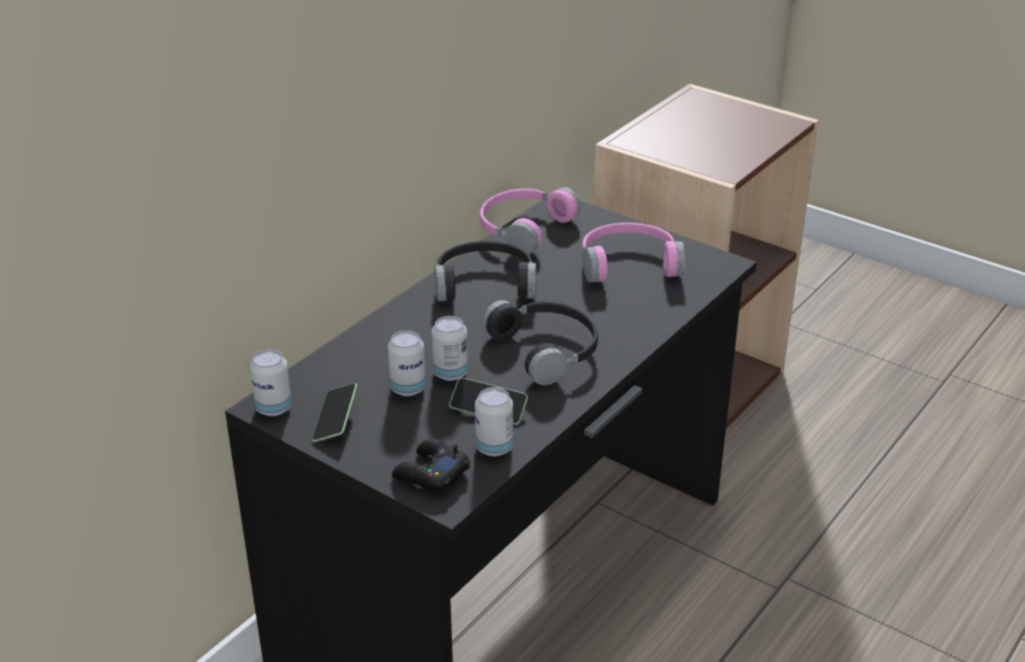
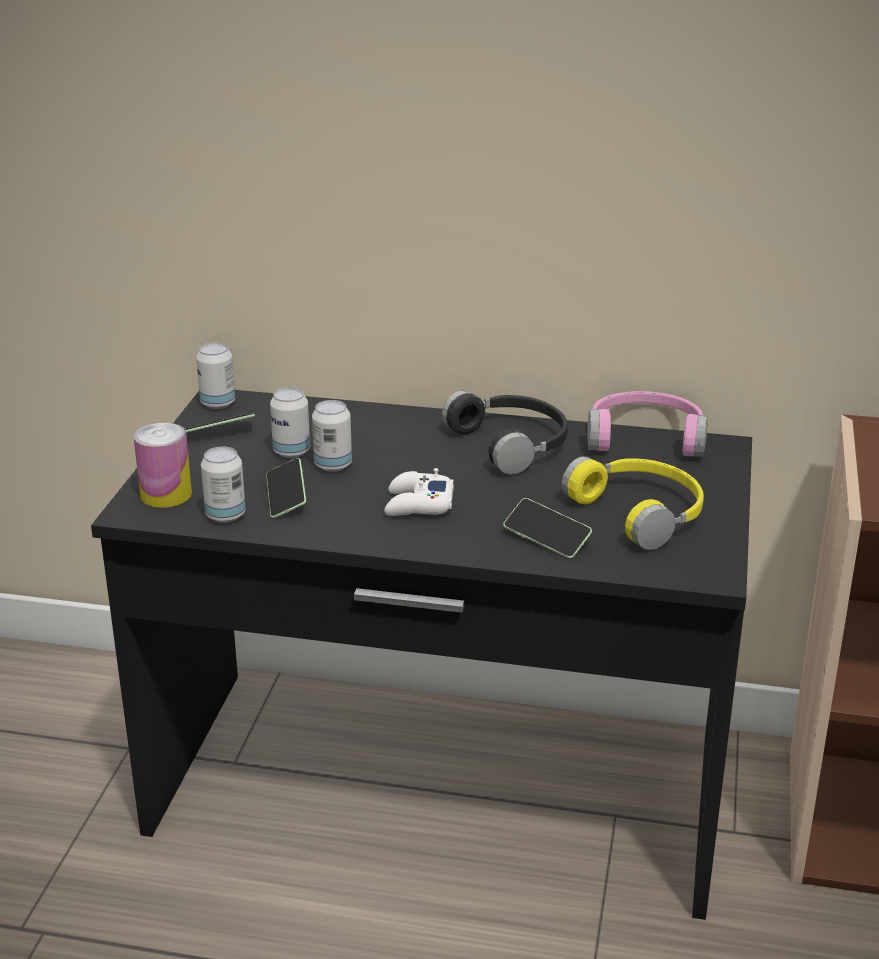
camera: 65 degrees right, 5 degrees down
black game controller [392,439,470,492] -> can [133,423,192,508]
black headphones [482,300,598,386] -> white game controller [384,468,454,516]
pink headphones [582,223,685,282] -> yellow headphones [562,456,704,550]
none -> phone [503,498,592,558]

